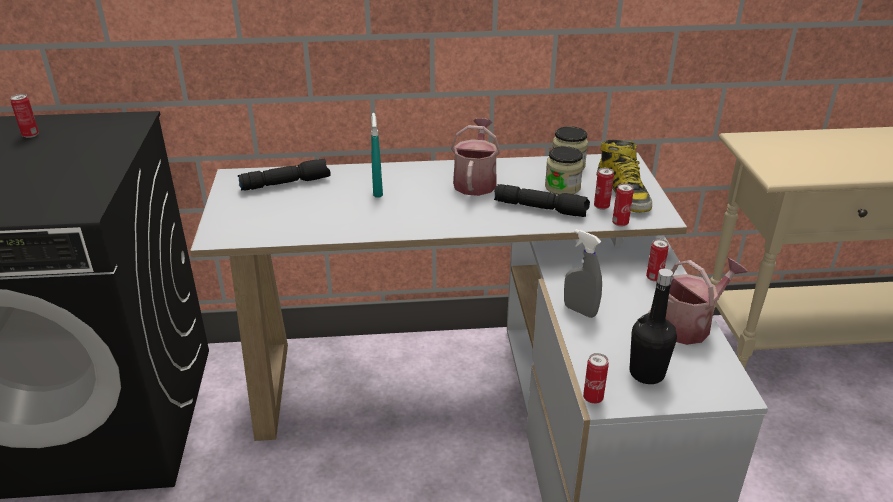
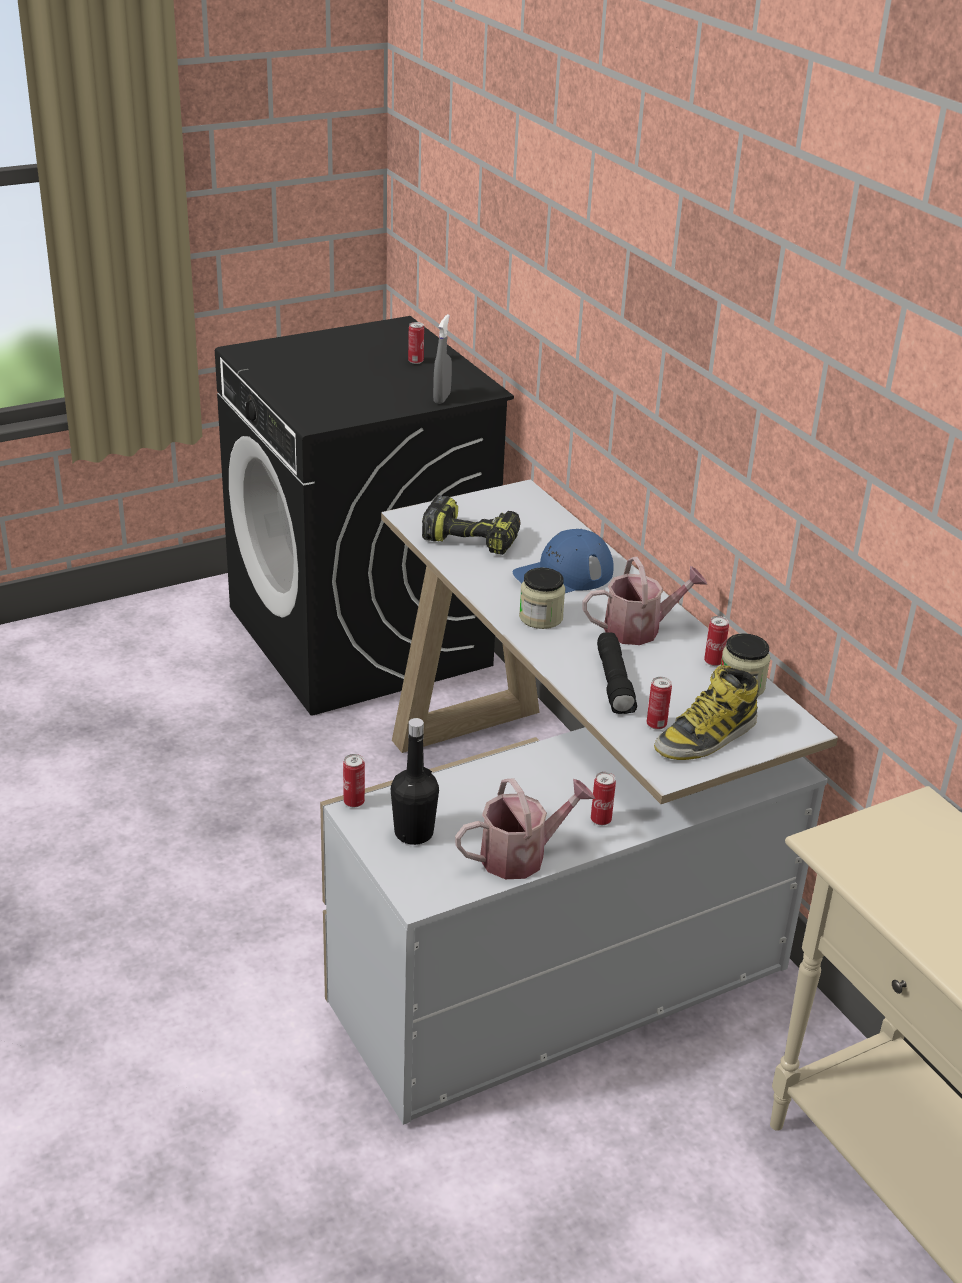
camera: 65 degrees right, 0 degrees up
black flashlight [238,159,331,191] -> none
turquoise spray bottle [371,113,383,198] -> blue cap [513,529,614,593]
jar [545,146,584,195] -> jar moved to [519,567,565,629]
grey spray bottle [564,229,602,318] -> grey spray bottle moved to [433,314,452,404]
can [612,183,634,227] -> can moved to [704,616,729,666]
watering can [648,258,747,345] -> watering can turned 60 degrees counterclockwise [455,778,595,879]
none -> power drill [422,495,521,555]

